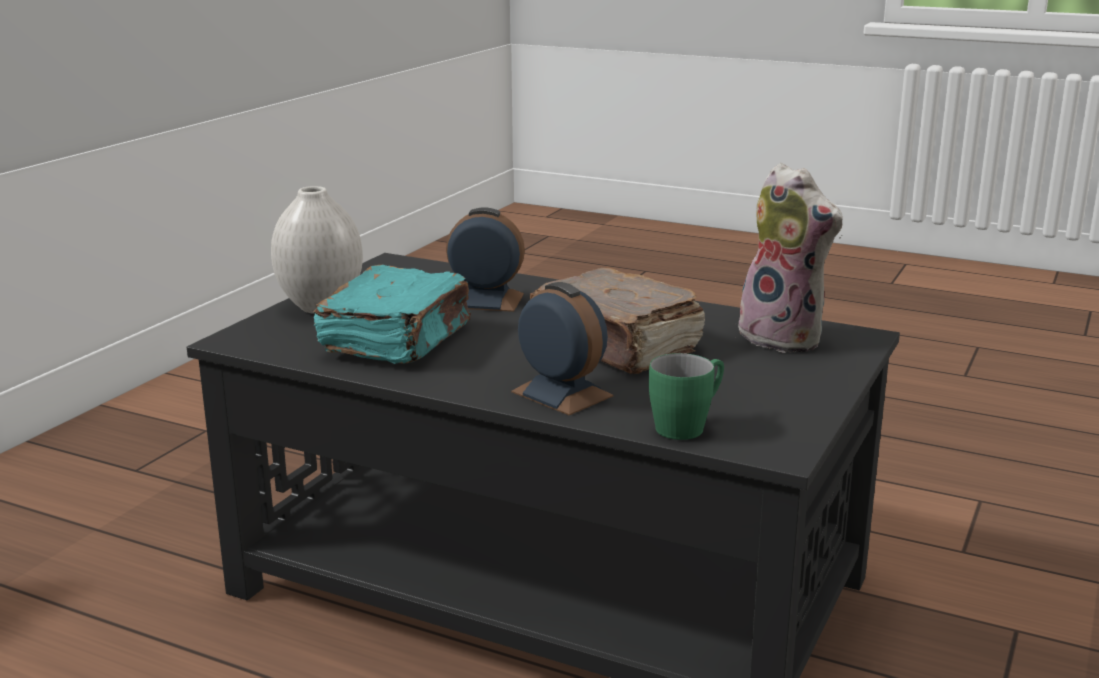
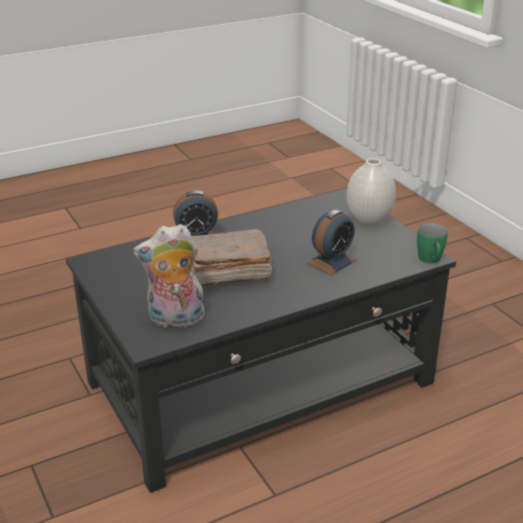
camera: 125 degrees right, 10 degrees up
turquoise book [313,265,471,364] -> none
green mug [649,353,724,440] -> green mug moved to [417,223,448,263]

